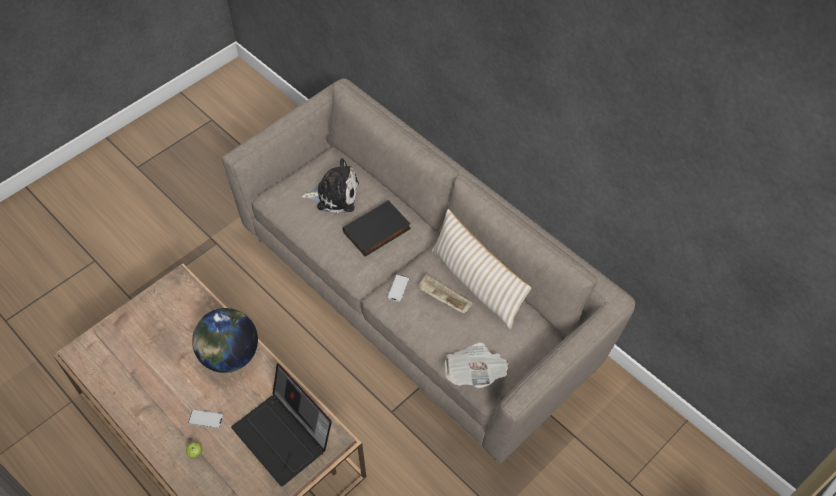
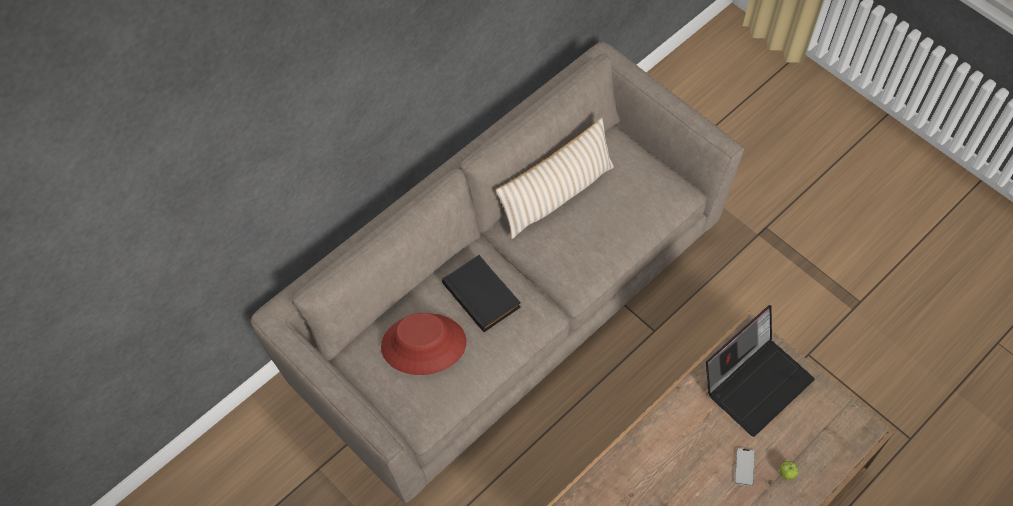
camera: 90 degrees left, 5 degrees up
globe [192,308,258,373] -> none
plush toy [301,158,359,214] -> red hat [381,313,467,375]
phone [387,274,409,302] -> none
beige tray [418,274,473,313] -> none
newspaper [445,343,508,388] -> none

